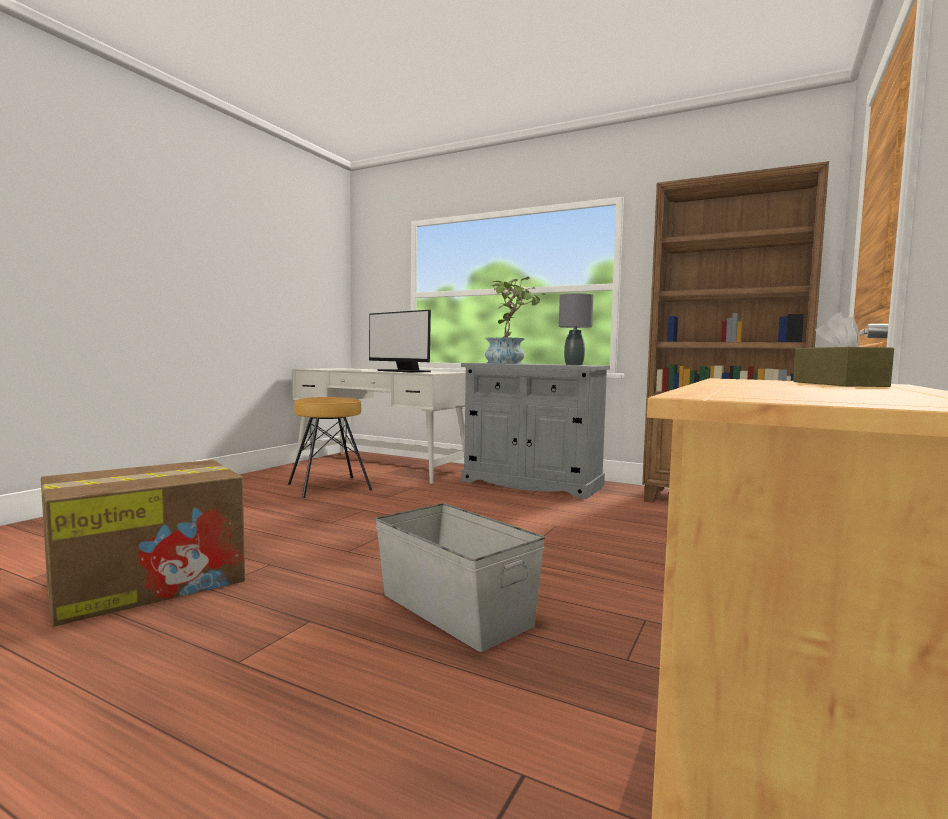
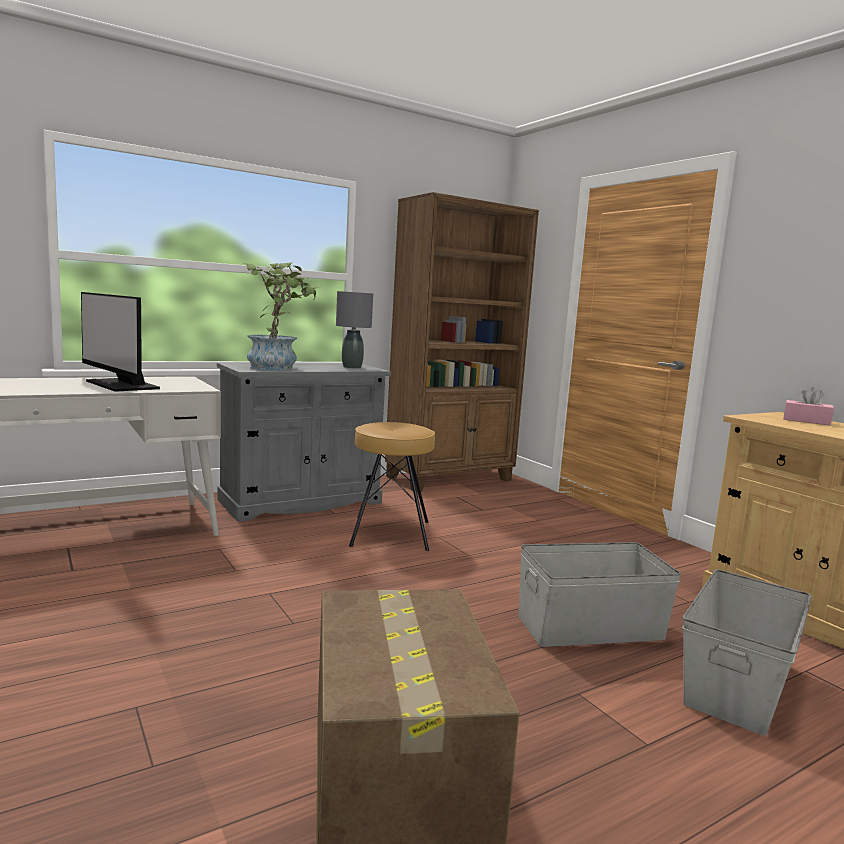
camera: 60 degrees left, 5 degrees up
brown stool [288,397,372,498] -> brown stool moved to [349,422,435,551]
monitor [369,310,431,372] -> monitor turned 60 degrees clockwise [81,292,160,392]
brown tissue box [793,312,894,387] -> pink tissue box [783,387,834,425]
none -> grey storage box [682,569,812,736]

